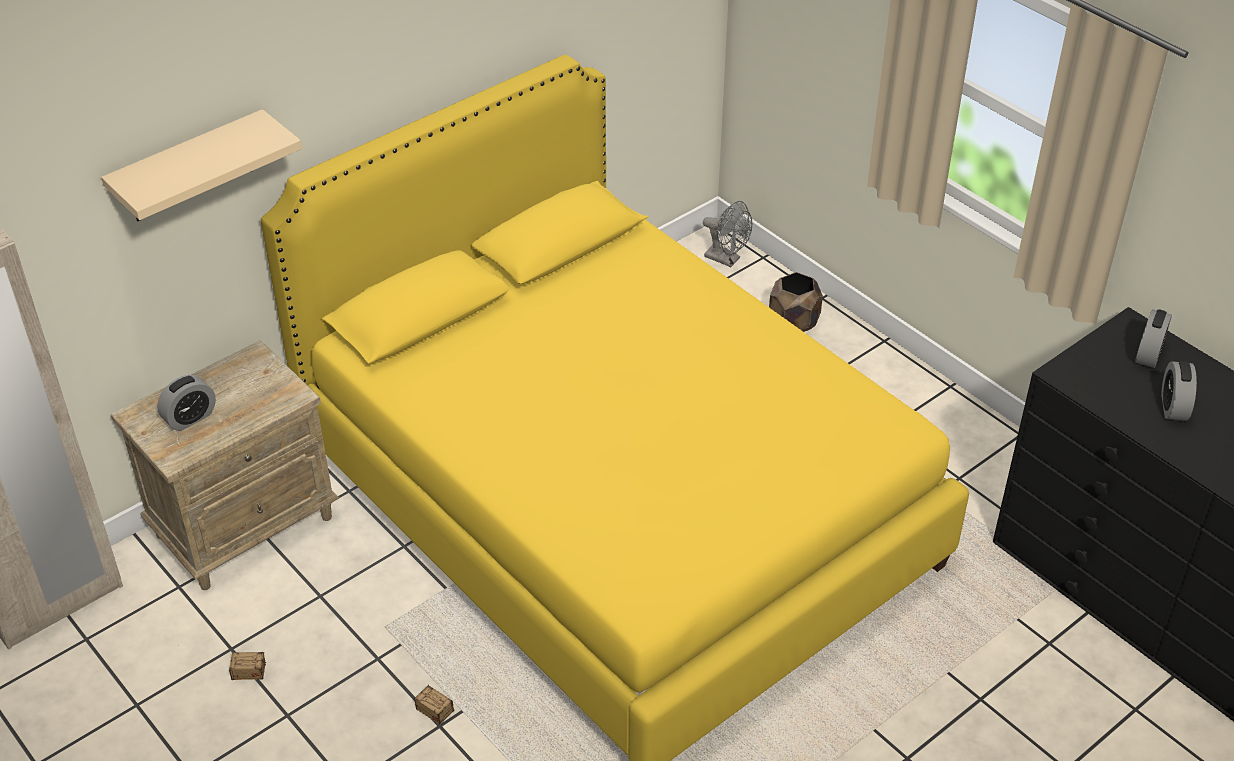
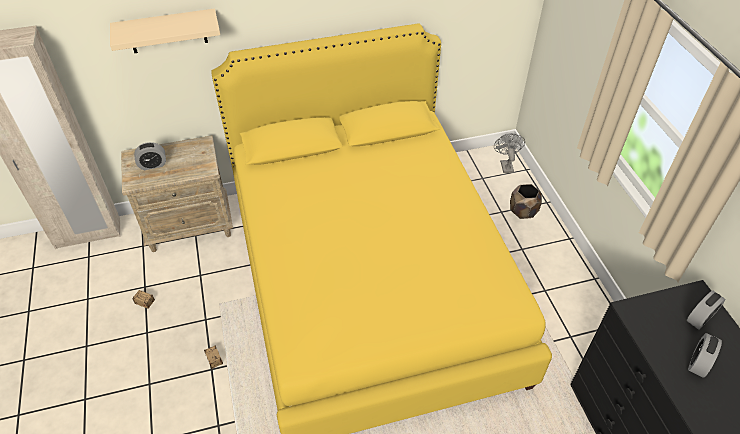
camera: 25 degrees right, 5 degrees up
grey fan [703,201,752,267] -> grey fan turned 150 degrees counterclockwise [494,133,525,173]

